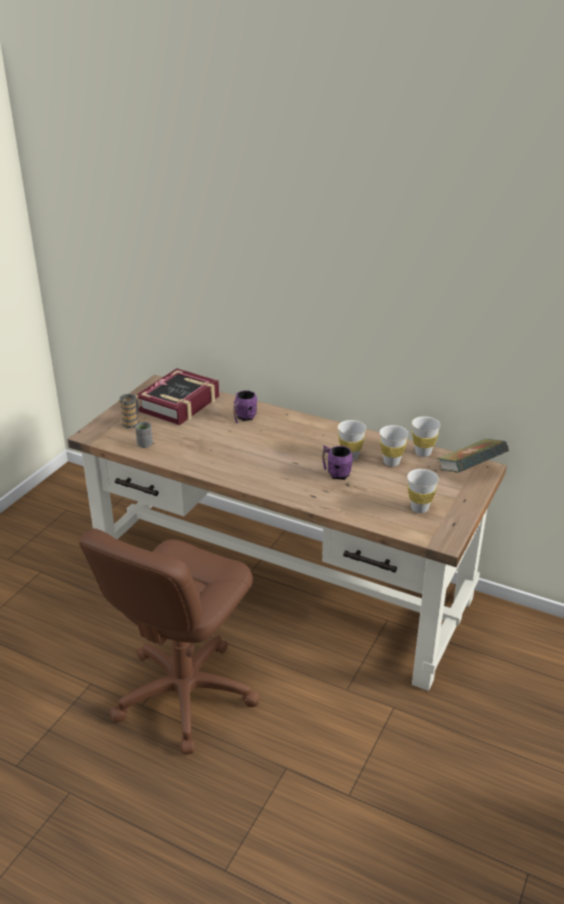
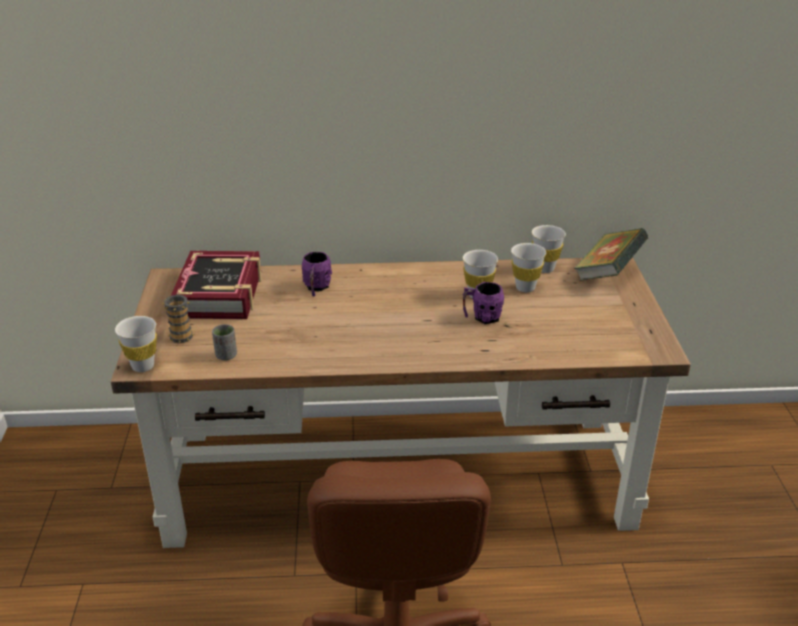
camera: 30 degrees left, 0 degrees up
white cup [407,469,439,513] -> white cup moved to [115,316,157,372]

